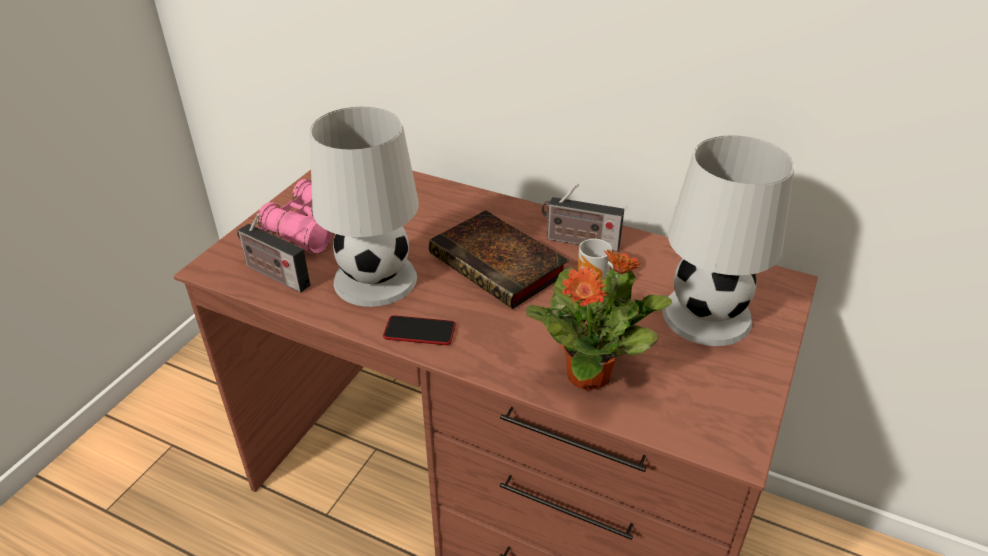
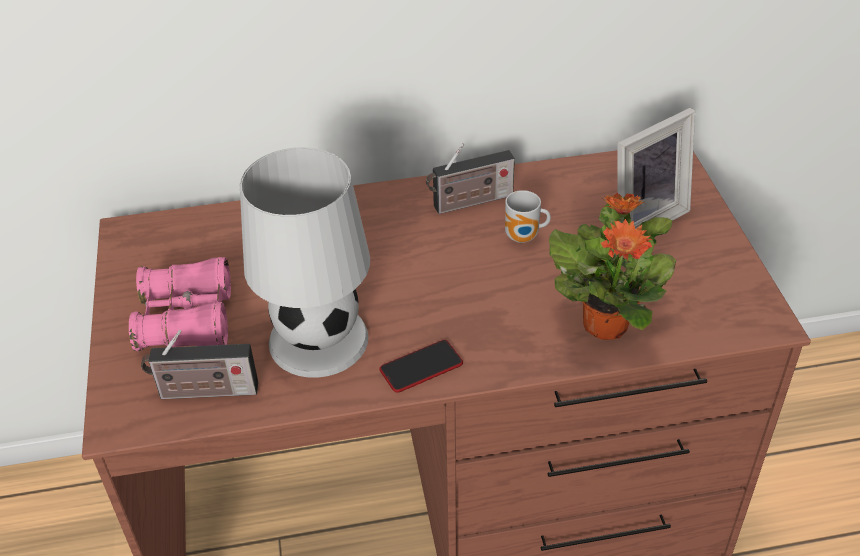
camera: 35 degrees left, 5 degrees up
book [429,210,569,309] -> none
white table lamp [662,135,795,346] -> picture frame [617,108,695,229]

